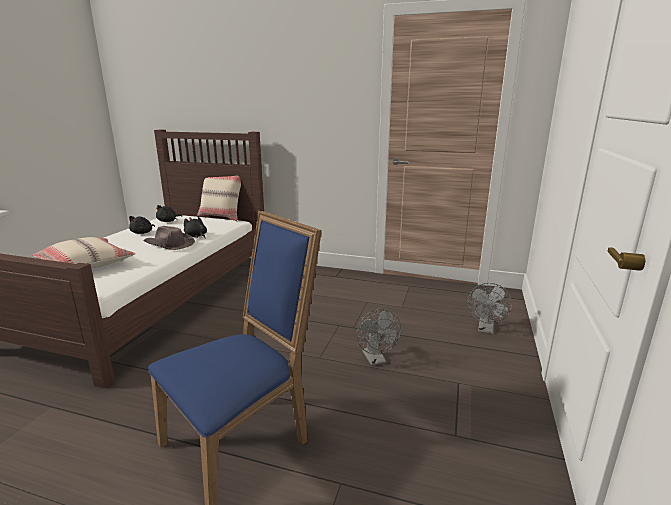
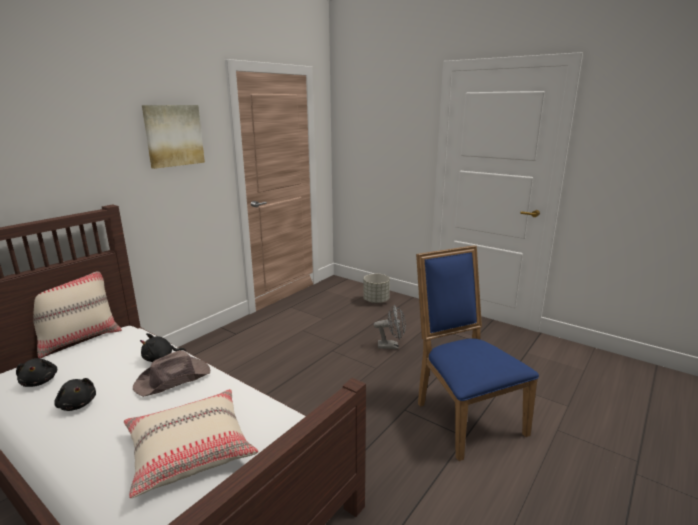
camera: 70 degrees left, 0 degrees up
grey fan [468,283,512,334] -> grey planter [363,274,390,303]
none -> picture [142,105,205,169]

